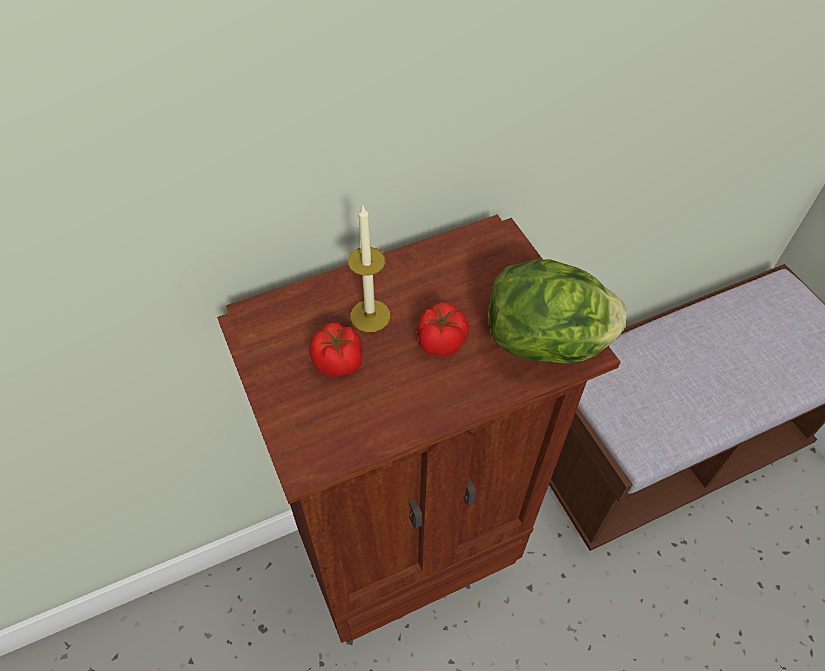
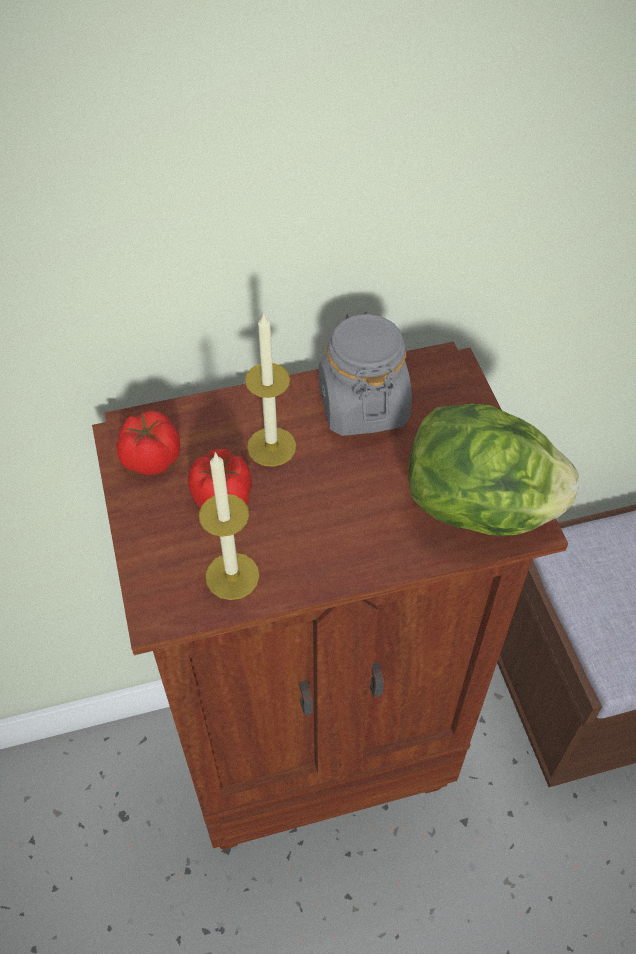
camera: 10 degrees right, 0 degrees up
tomato [417,302,469,356] -> tomato moved to [116,411,180,475]
none -> candle [199,452,260,600]
none -> grey jar [319,310,412,436]

